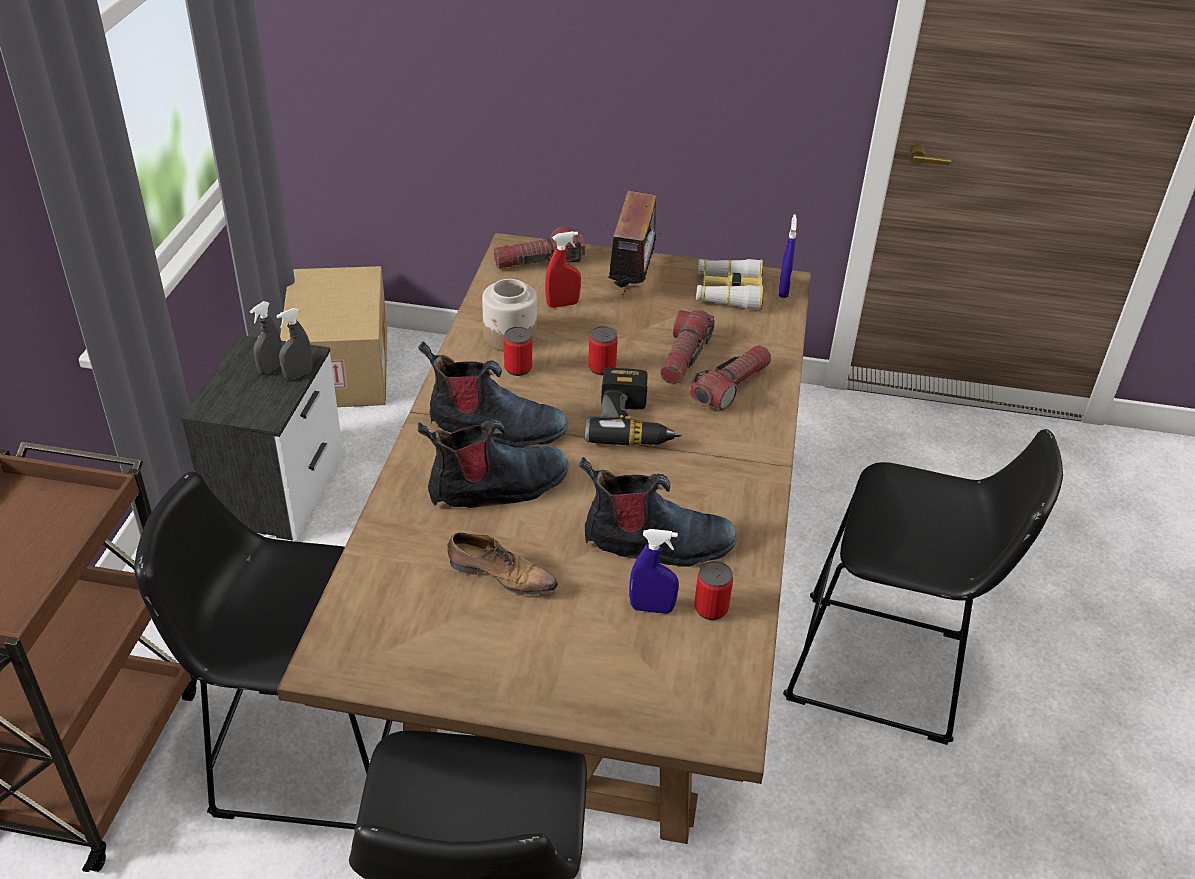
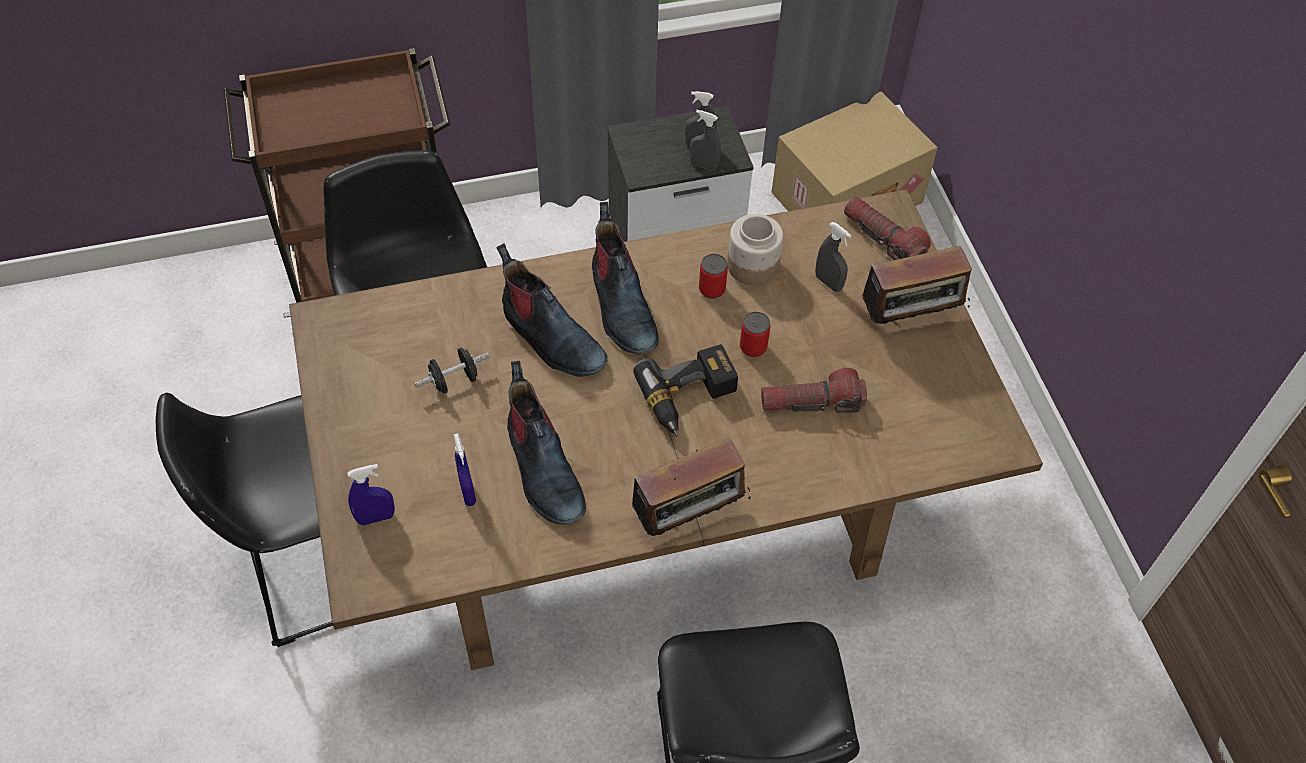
camera: 65 degrees right, 15 degrees up
shoe [448,533,558,595] -> black dumbbell [415,347,490,394]
red spray bottle [545,231,581,308] -> grey spray bottle [815,222,851,292]
flashlight [690,345,771,410] -> none
can [694,561,733,620] -> none
binoculars [696,259,764,310] -> none
blue spray bottle [779,214,797,298] -> blue spray bottle moved to [347,464,395,525]
none -> radio [622,437,750,539]

